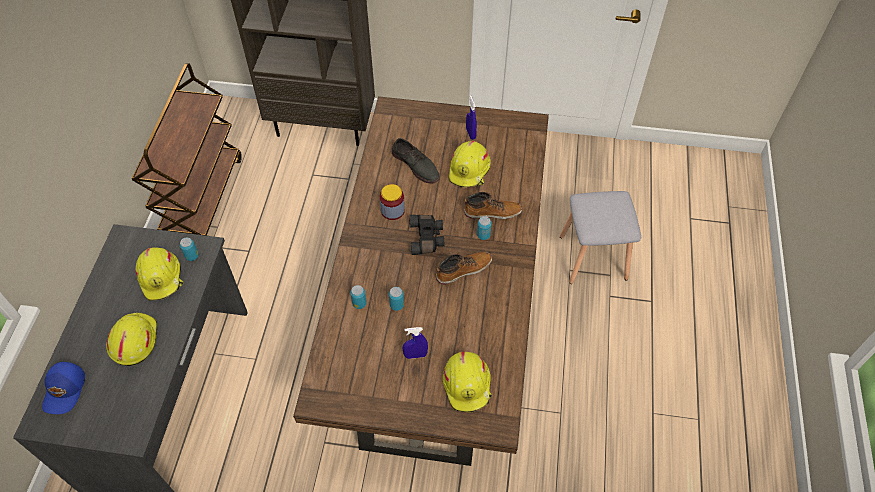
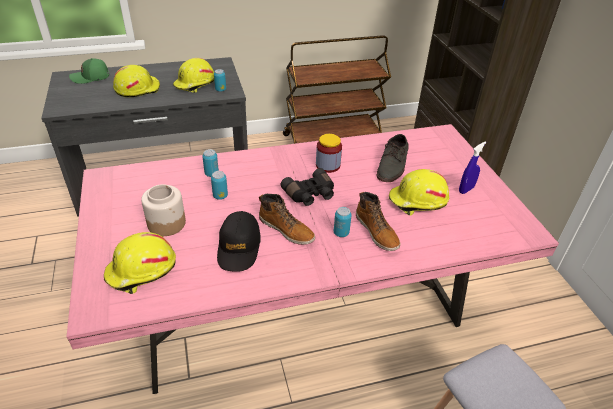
camera: 65 degrees right, 15 degrees down
blue cap [42,362,85,414] -> green cap [69,58,109,84]
brown dining table [293,96,549,466] -> pink dining table [67,124,559,394]
blue spray bottle [403,327,428,359] -> jar [141,184,186,236]
none -> black cap [217,211,261,271]

